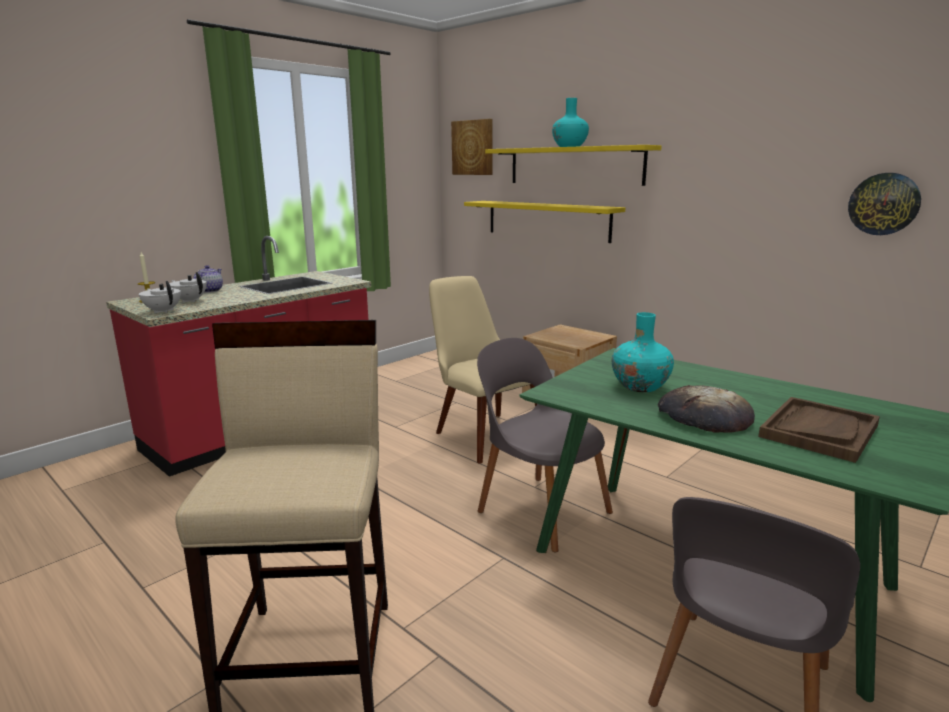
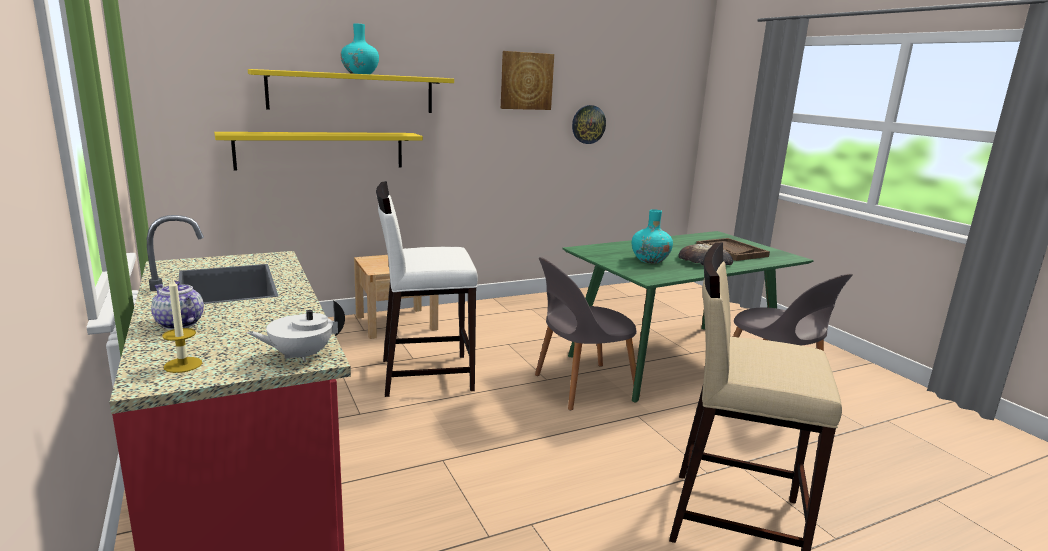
camera: 70 degrees left, 0 degrees up
white teapot [169,272,207,303] -> none
beige chair [429,276,537,464] -> white stool [376,181,478,397]
picture [451,119,493,175] -> picture moved to [501,51,554,110]

